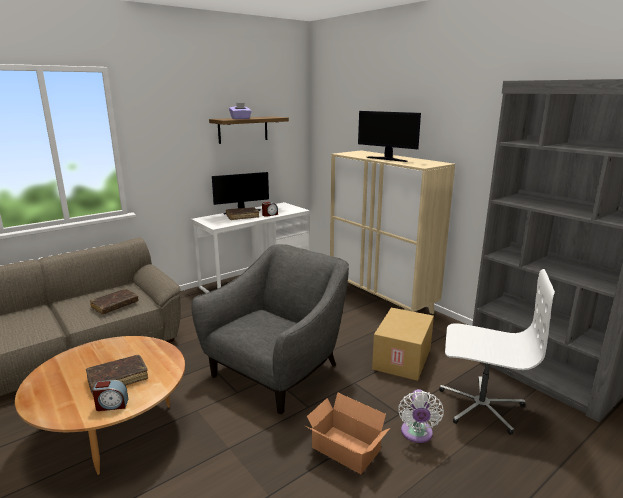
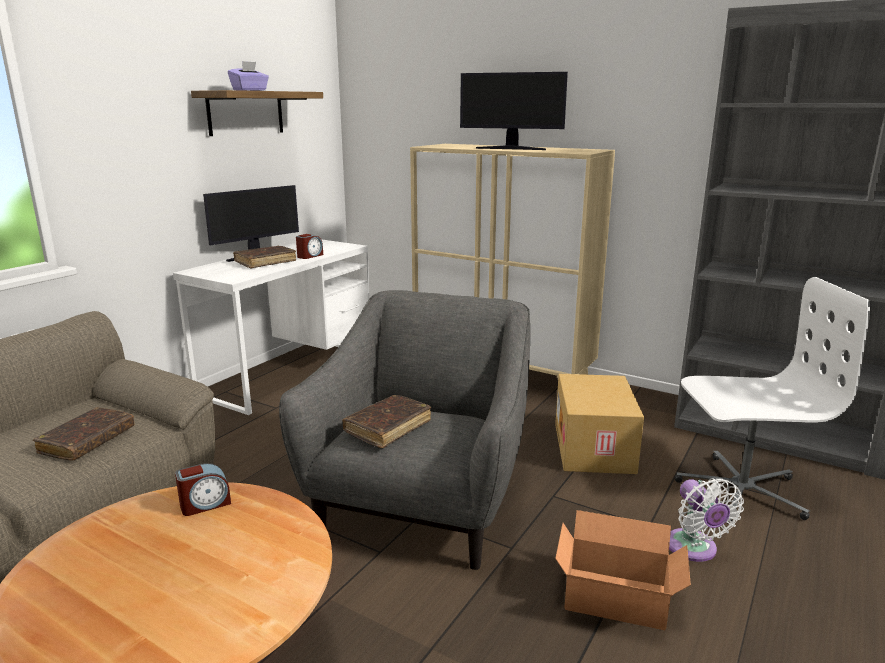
camera: 20 degrees left, 0 degrees up
brown book [86,355,148,395] -> brown book moved to [342,395,431,448]
alarm clock [92,380,128,411] -> alarm clock moved to [175,463,231,516]

